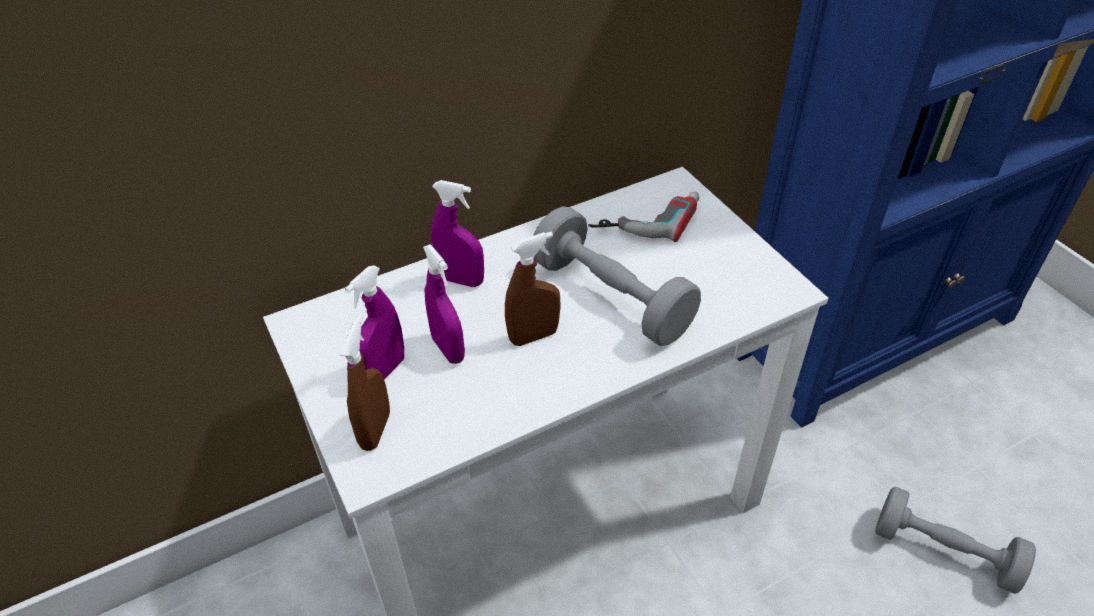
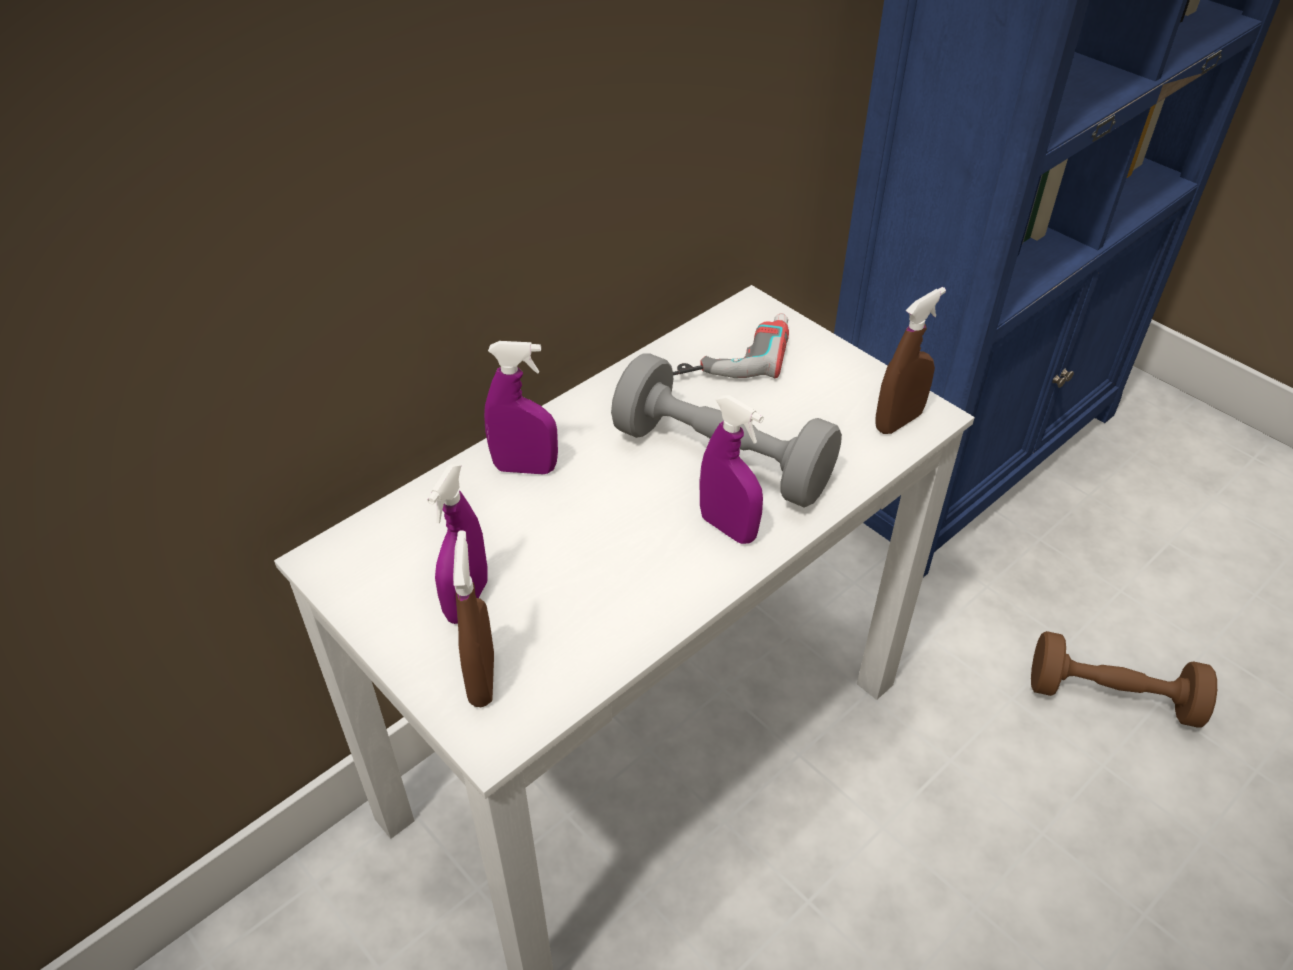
camera: 15 degrees left, 0 degrees up
purple spray bottle [423,244,465,364] -> purple spray bottle moved to [699,395,764,544]
brown spray bottle [505,232,561,346] -> brown spray bottle moved to [876,287,946,434]
grey dumbbell [875,486,1036,594] -> brown dumbbell [1031,631,1217,728]

